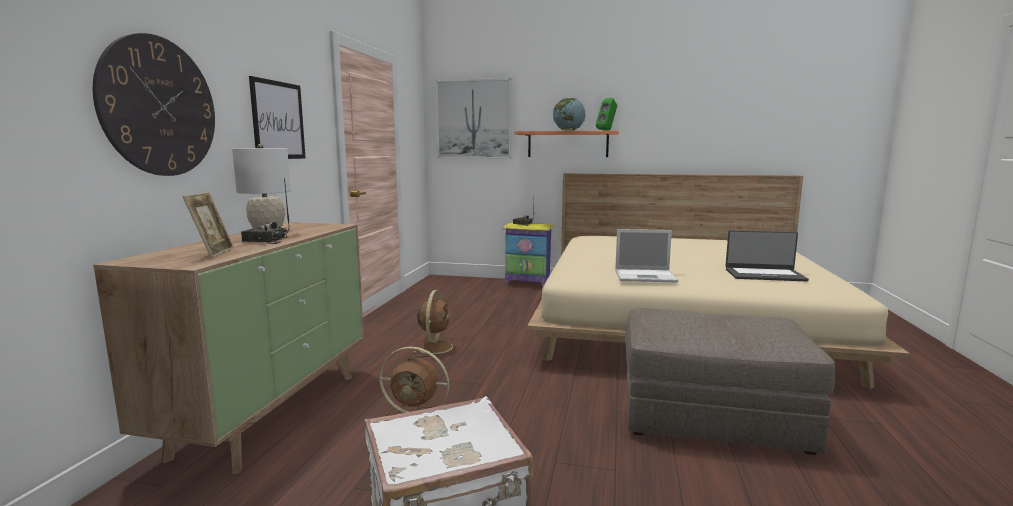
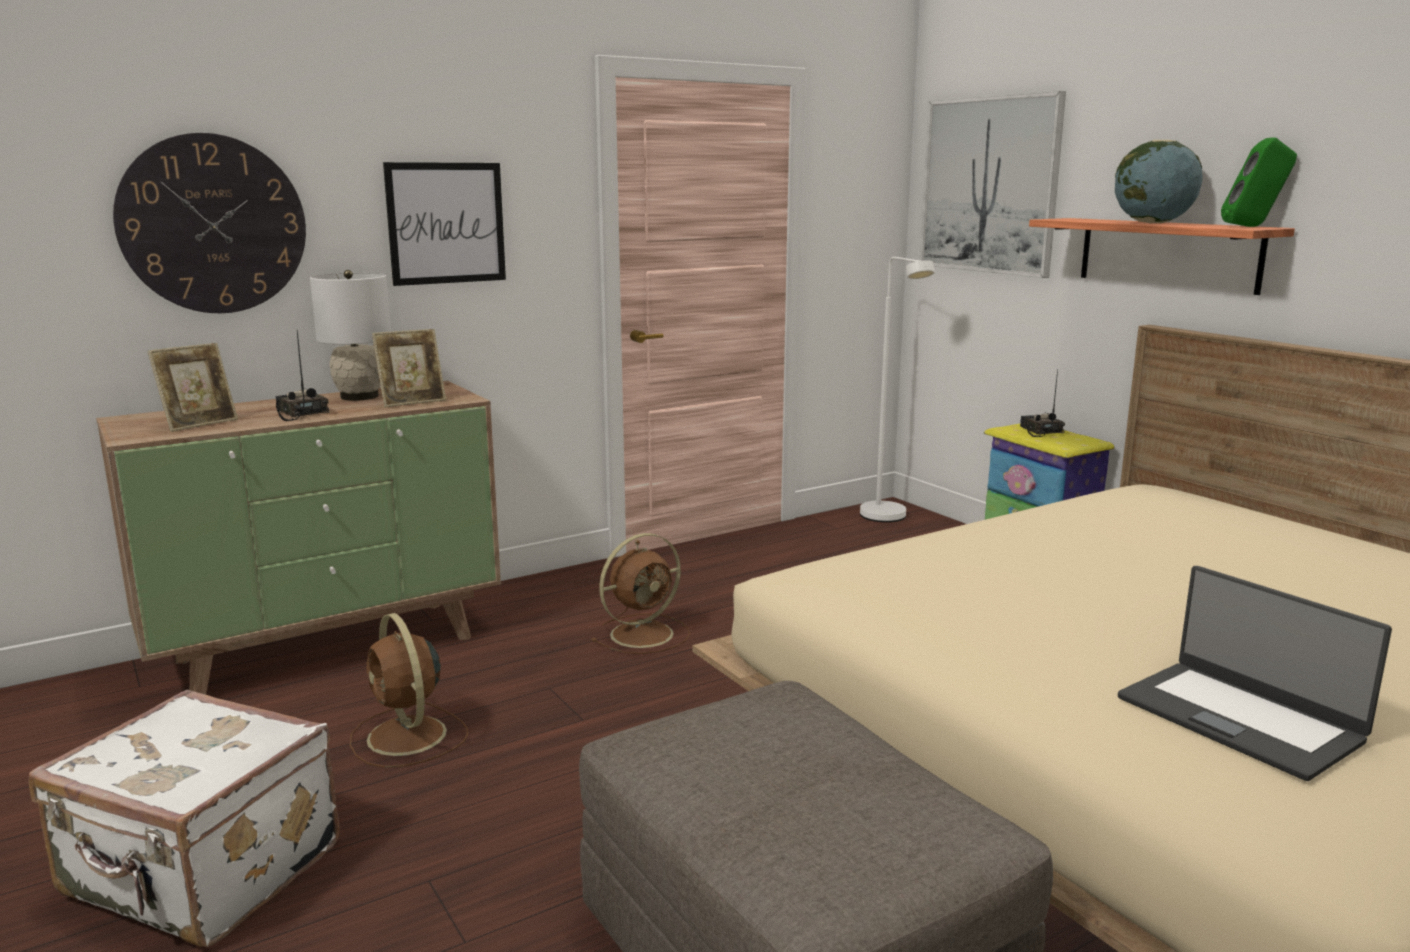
camera: 45 degrees right, 5 degrees up
laptop [615,229,678,282] -> none
none -> picture frame [372,329,446,408]
none -> white floor lamp [860,257,935,522]

